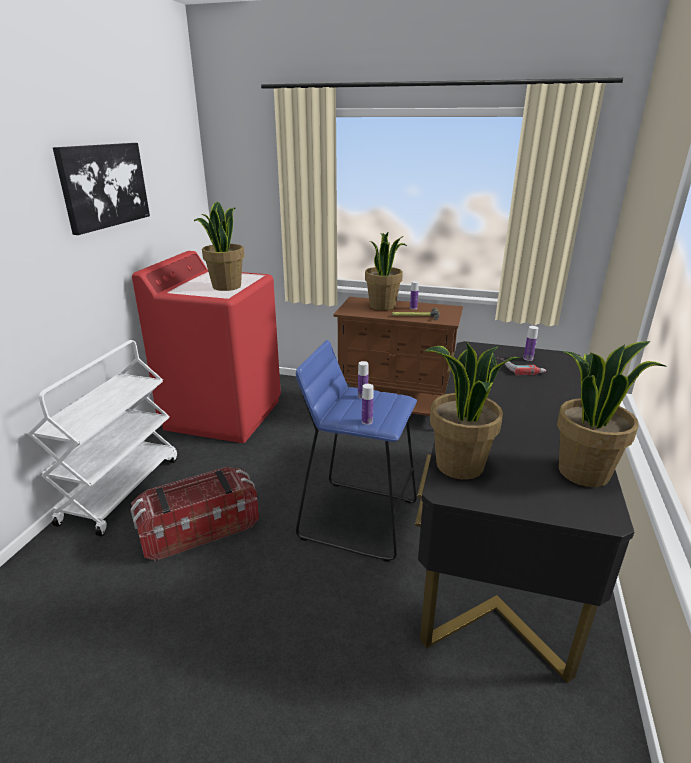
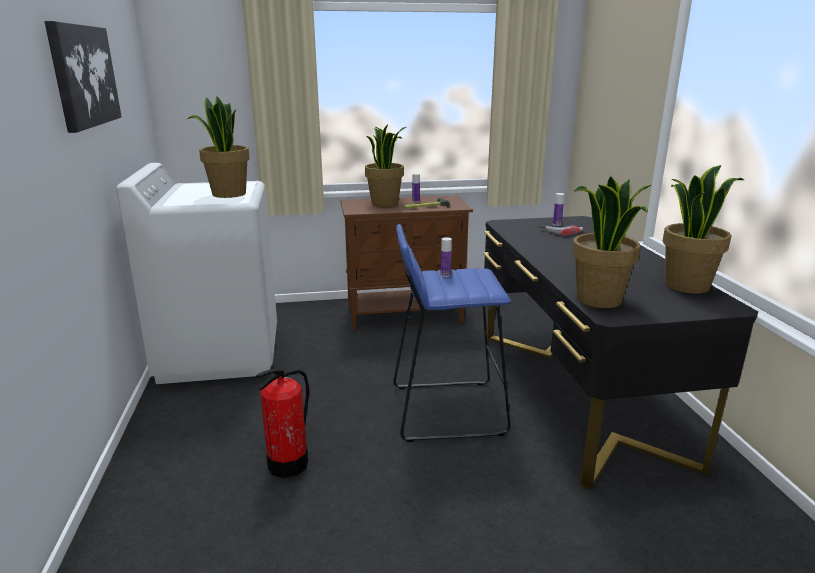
camera: 25 degrees left, 5 degrees down
white cart [28,340,177,536] -> none
storage box [130,467,259,561] -> fire extinguisher [256,369,309,478]
red washing machine [132,251,281,443] -> white washing machine [116,163,277,384]
bottle [362,384,374,425] -> none

